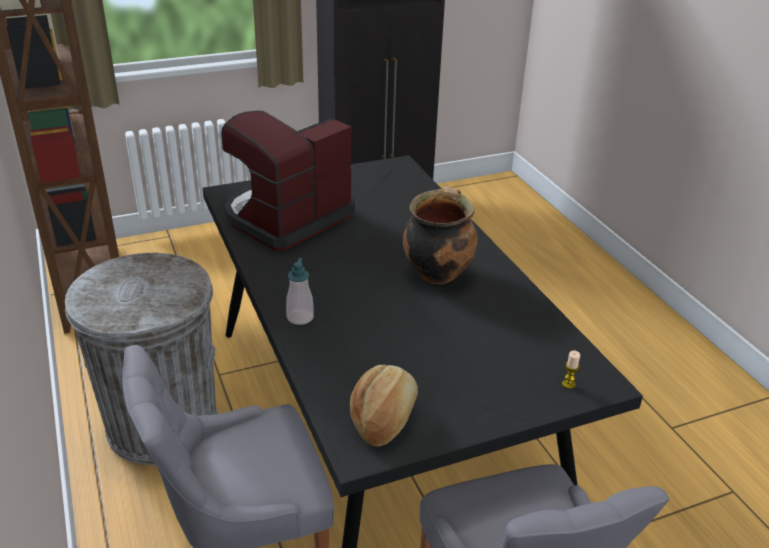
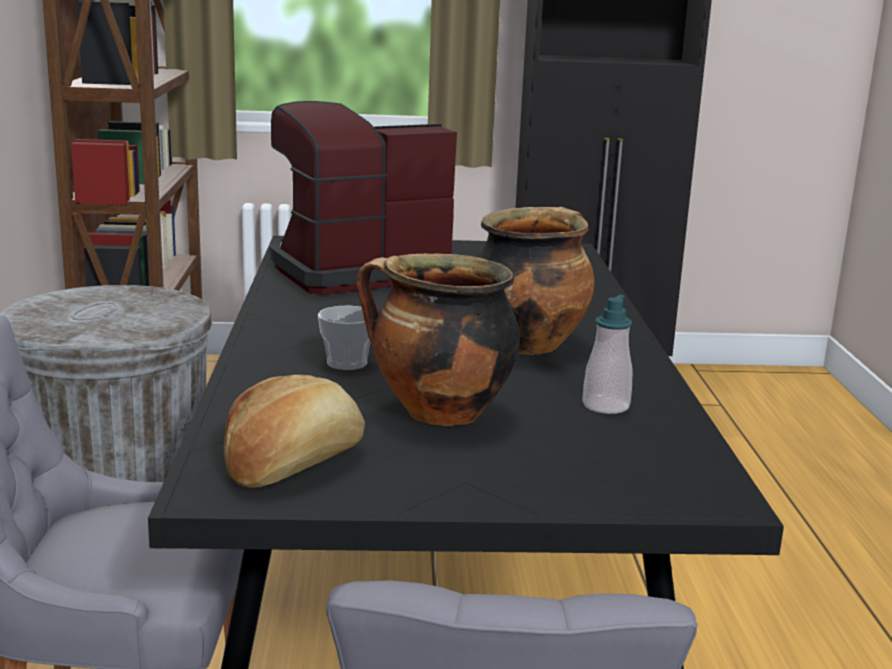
camera: 20 degrees right, 15 degrees down
soap dispenser [286,258,314,325] -> soap dispenser moved to [582,295,633,414]
candle [562,350,580,389] -> none
none -> cup [318,305,371,370]
none -> cooking pot [356,253,520,426]

